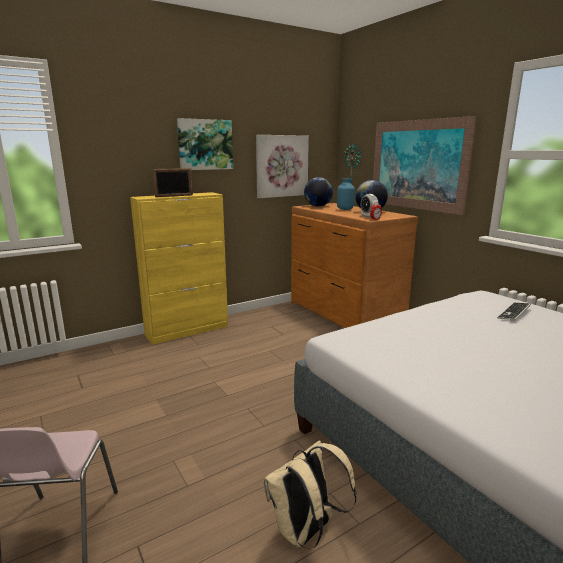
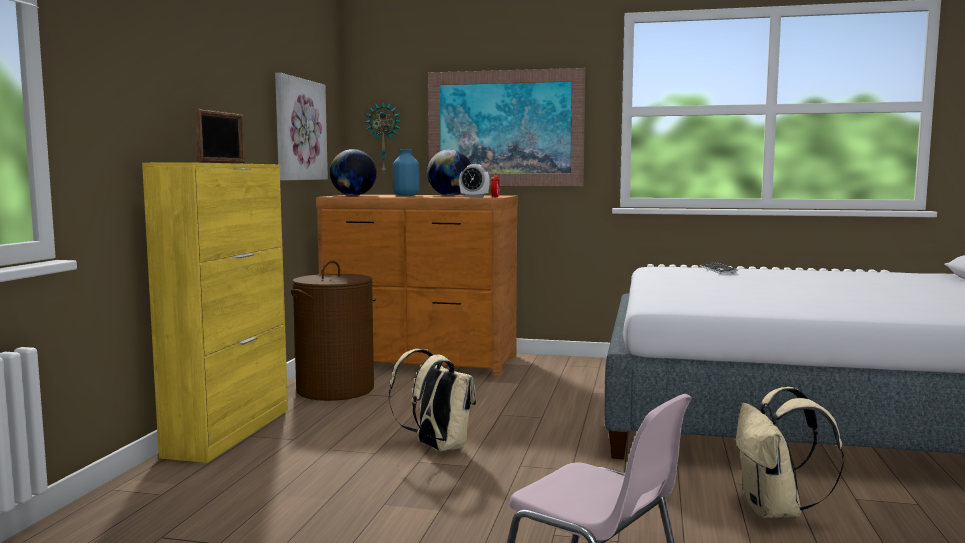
camera: 45 degrees left, 10 degrees down
picture [177,118,233,170] -> none
none -> brown laundry basket [291,261,374,401]
none -> beige backpack [389,349,476,451]

